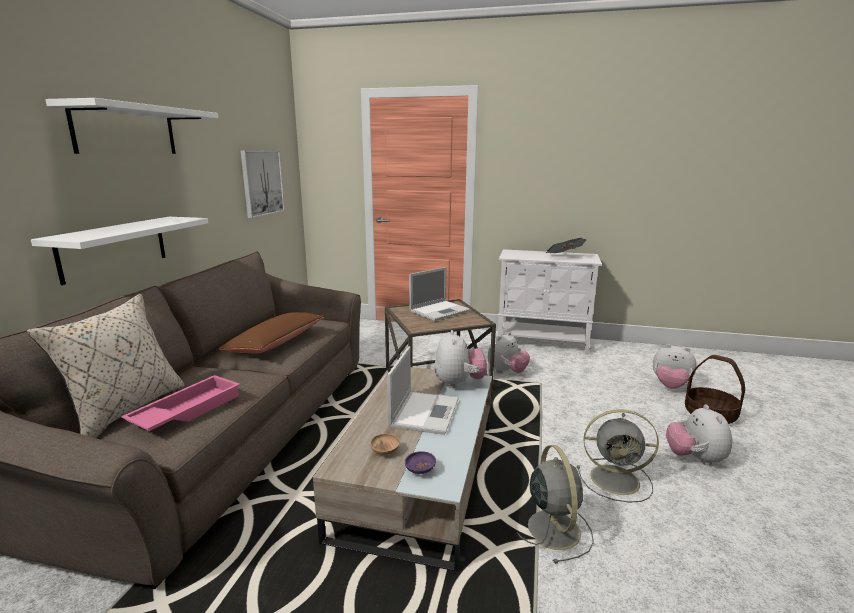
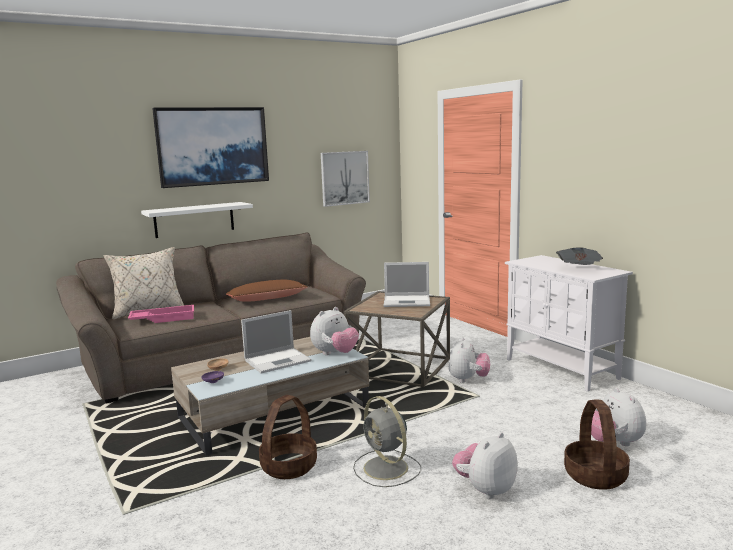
camera: 45 degrees right, 5 degrees down
white shelf [45,98,218,154] -> picture [152,107,269,188]
plush toy [488,332,530,373] -> plush toy turned 75 degrees counterclockwise [449,337,490,383]
grey fan [517,445,594,564] -> basket [259,395,317,479]

